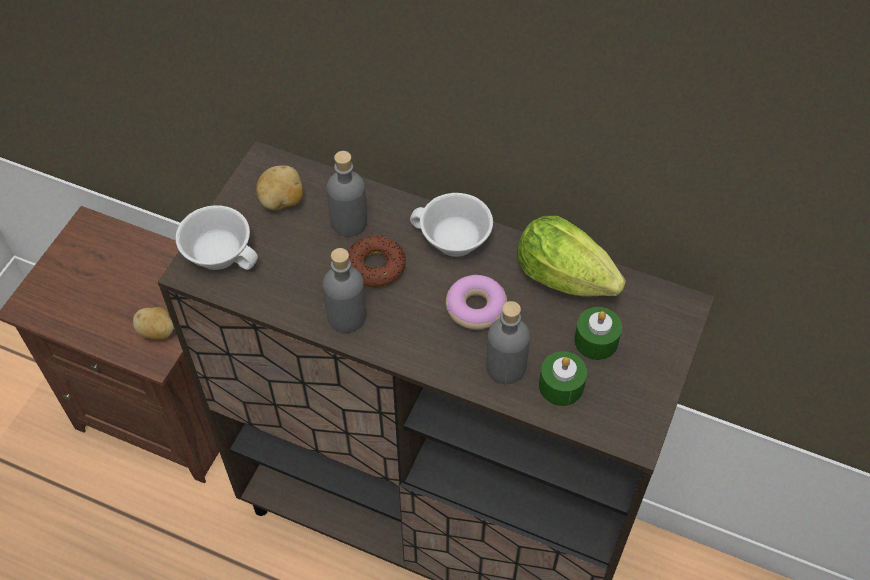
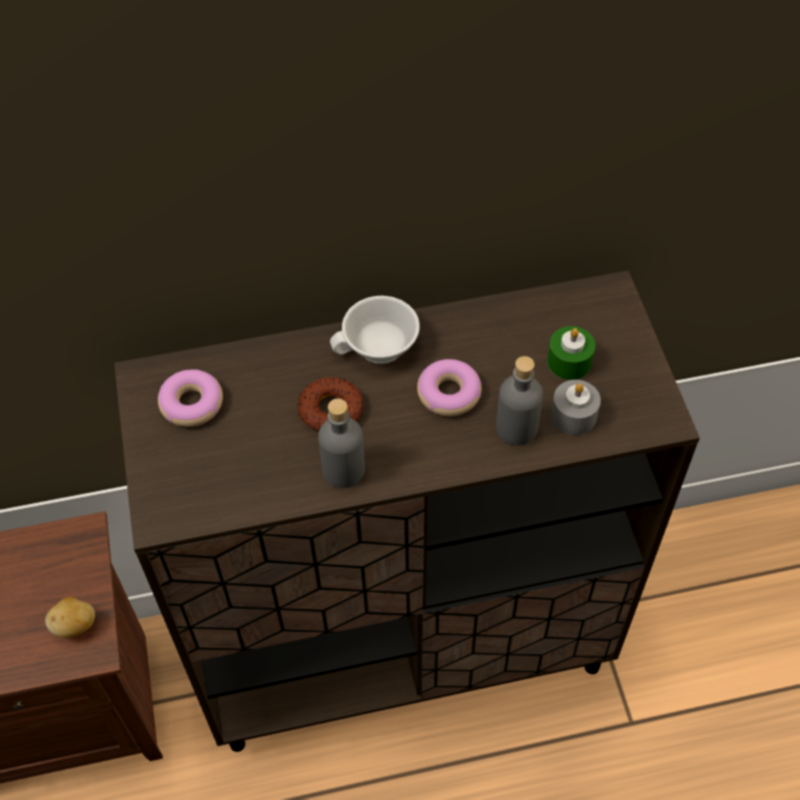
camera: 35 degrees left, 0 degrees up
white cup [176,205,258,270] -> none
potato [256,166,303,210] -> donut [158,369,223,427]
grey bottle [326,151,367,237] -> none
lettuce [517,216,626,296] -> none
green candle [539,351,587,406] -> grey candle [551,380,601,435]

